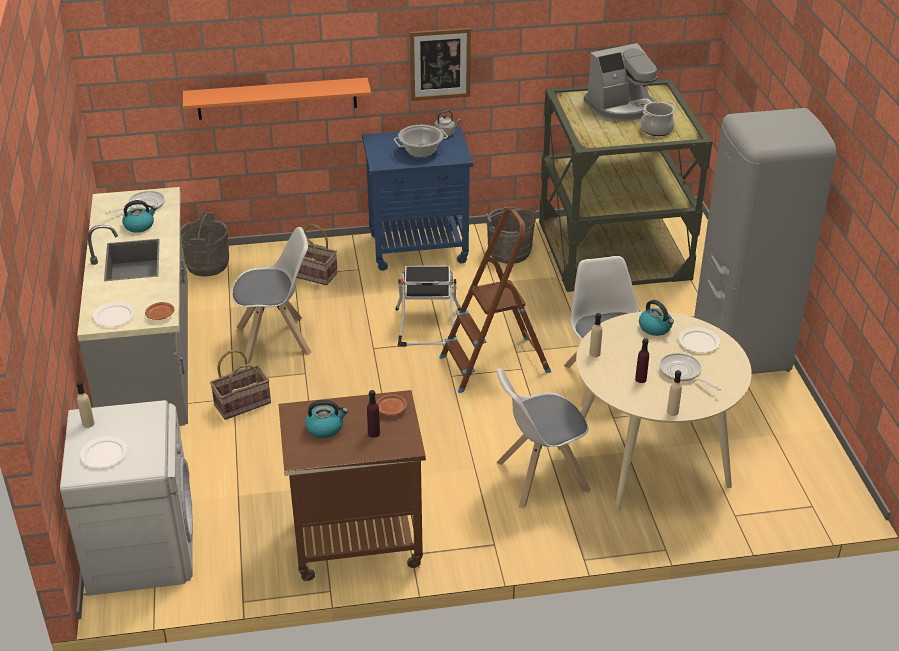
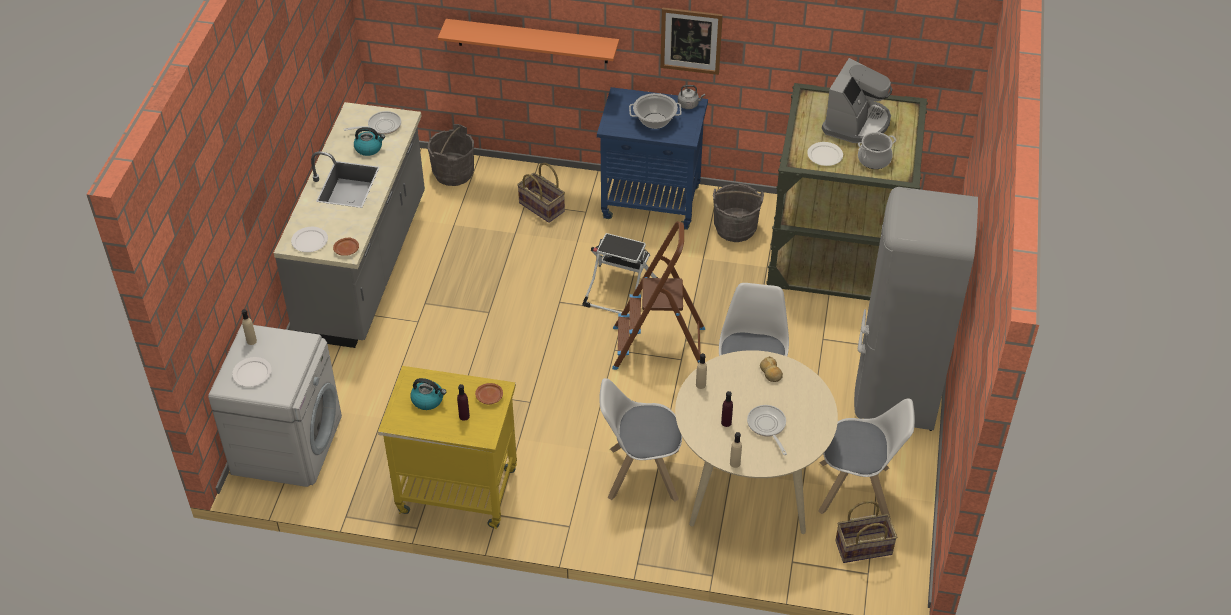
camera: 20 degrees right, 10 degrees up
basket [210,350,271,420] -> basket moved to [835,500,897,563]
chair [232,227,311,364] -> chair moved to [818,399,915,516]
brown cart [278,390,426,582] -> yellow cart [378,366,517,529]
coffee machine [584,43,658,121] -> coffee machine turned 60 degrees counterclockwise [822,58,892,143]
kettle [639,300,674,336] -> bread [760,356,783,382]
white plate [678,327,720,353] -> white plate moved to [807,142,843,166]

